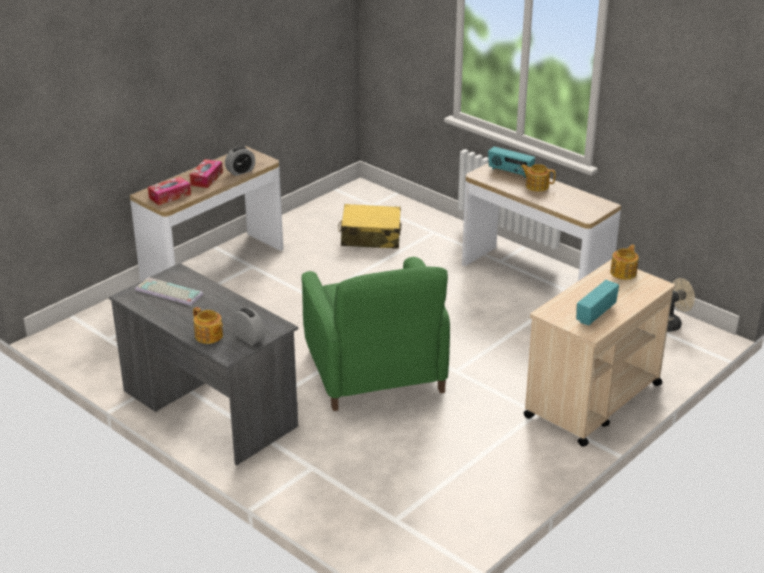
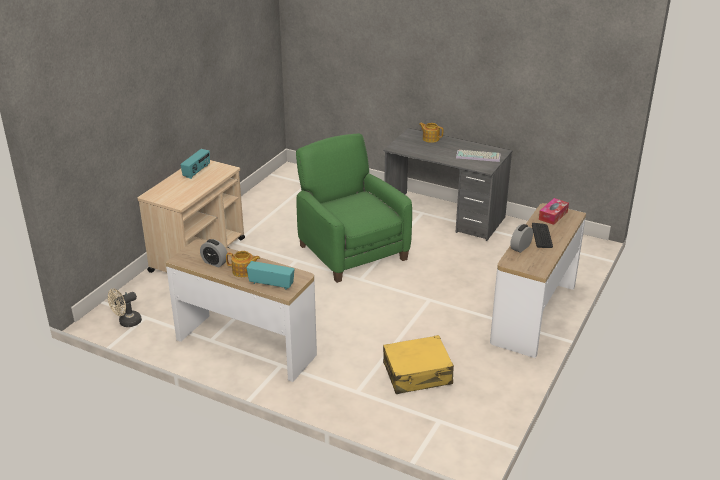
camera: 165 degrees right, 0 degrees up
tissue box [189,159,223,188] -> keyboard [532,223,553,248]
alarm clock [232,308,265,346] -> alarm clock moved to [200,239,228,268]
teapot [610,245,639,280] -> none

